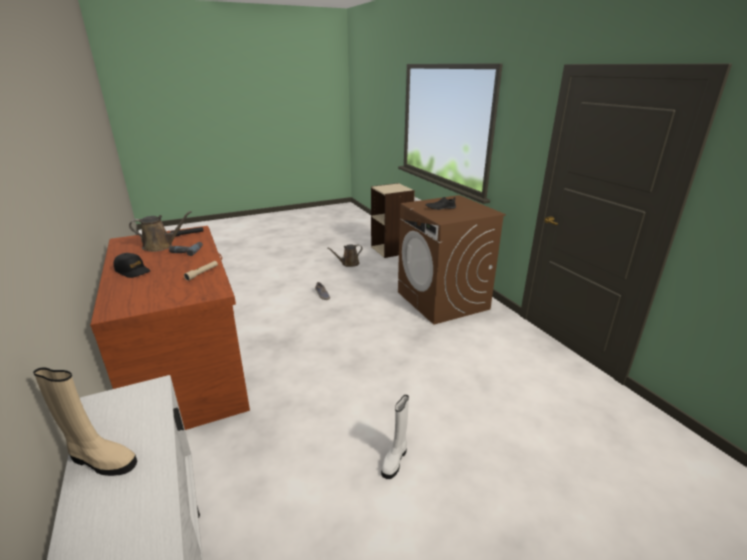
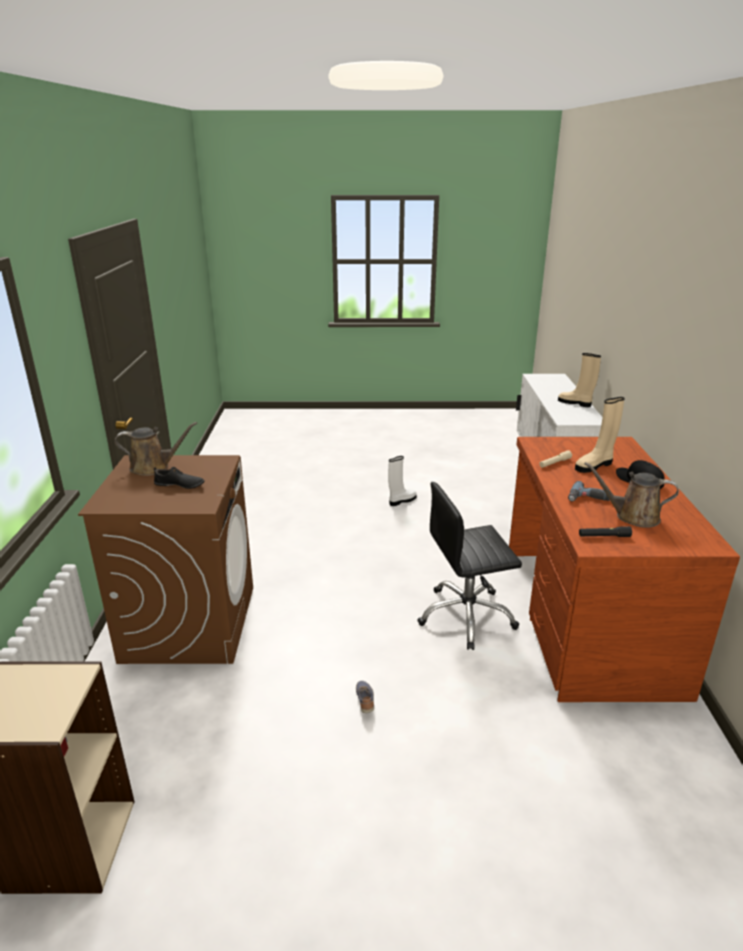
camera: 155 degrees left, 0 degrees up
brown watering can [327,244,363,267] -> brown watering can moved to [115,422,197,476]
none -> black office chair [417,482,522,650]
none -> beige boot [575,397,625,473]

